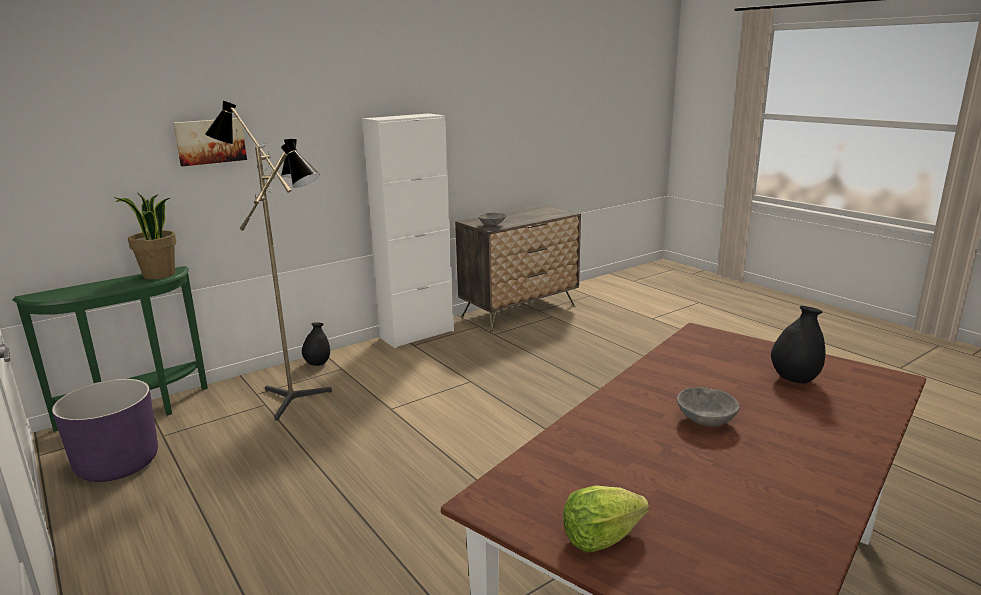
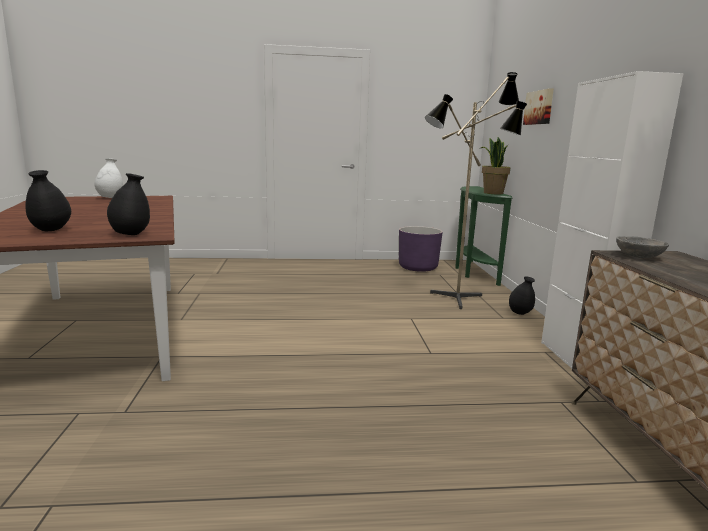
camera: 120 degrees right, 5 degrees down
lettuce [563,486,649,552] -> white vase [94,158,123,198]
grey bowl [677,387,740,426] -> none
none -> black vase [107,173,150,235]

